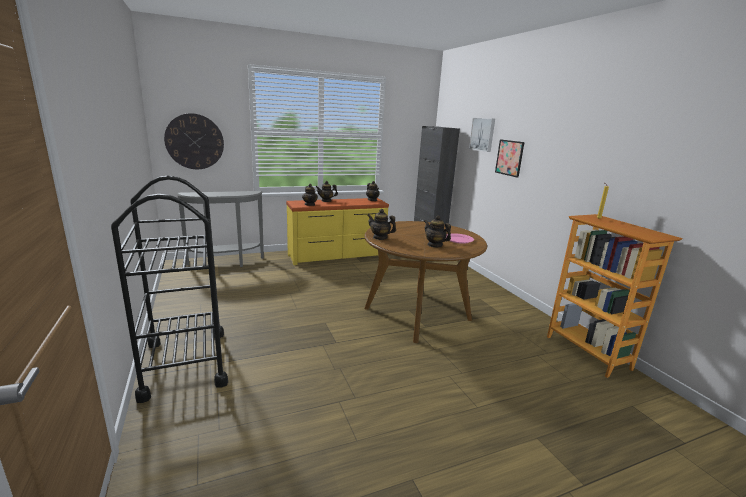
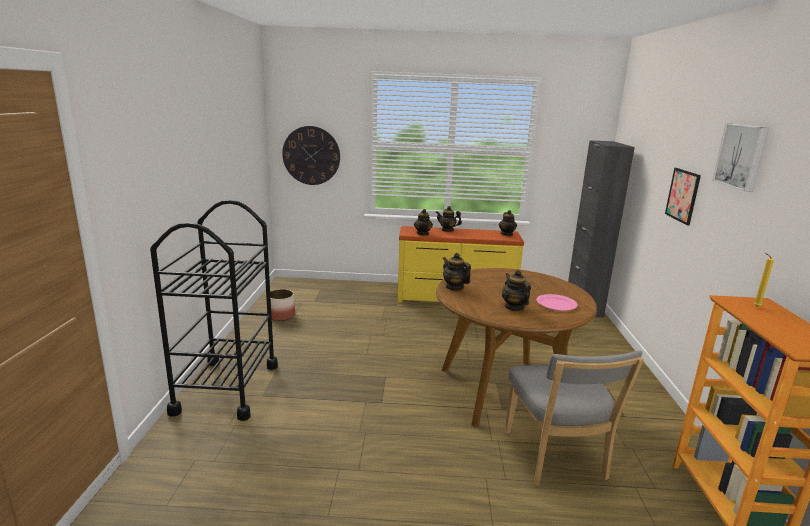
camera: 25 degrees right, 0 degrees up
grey console table [177,191,264,267] -> none
picture [469,118,495,152] -> picture moved to [712,124,769,192]
none -> planter [270,289,295,321]
none -> grey chair [505,350,644,486]

